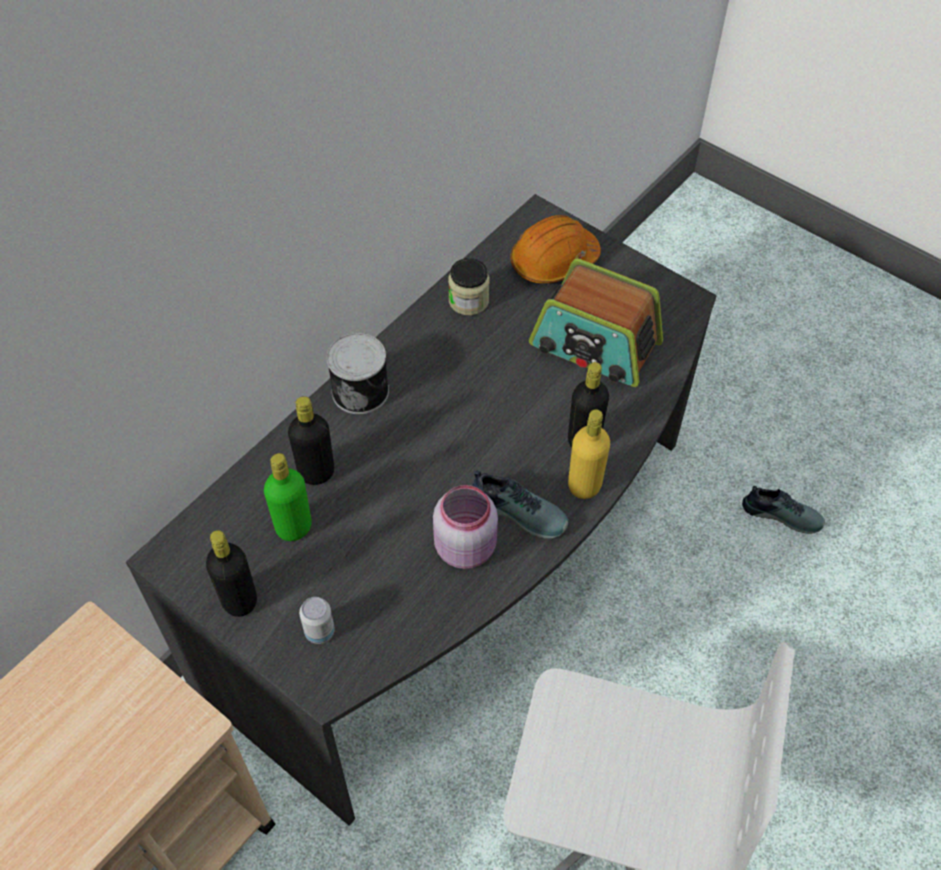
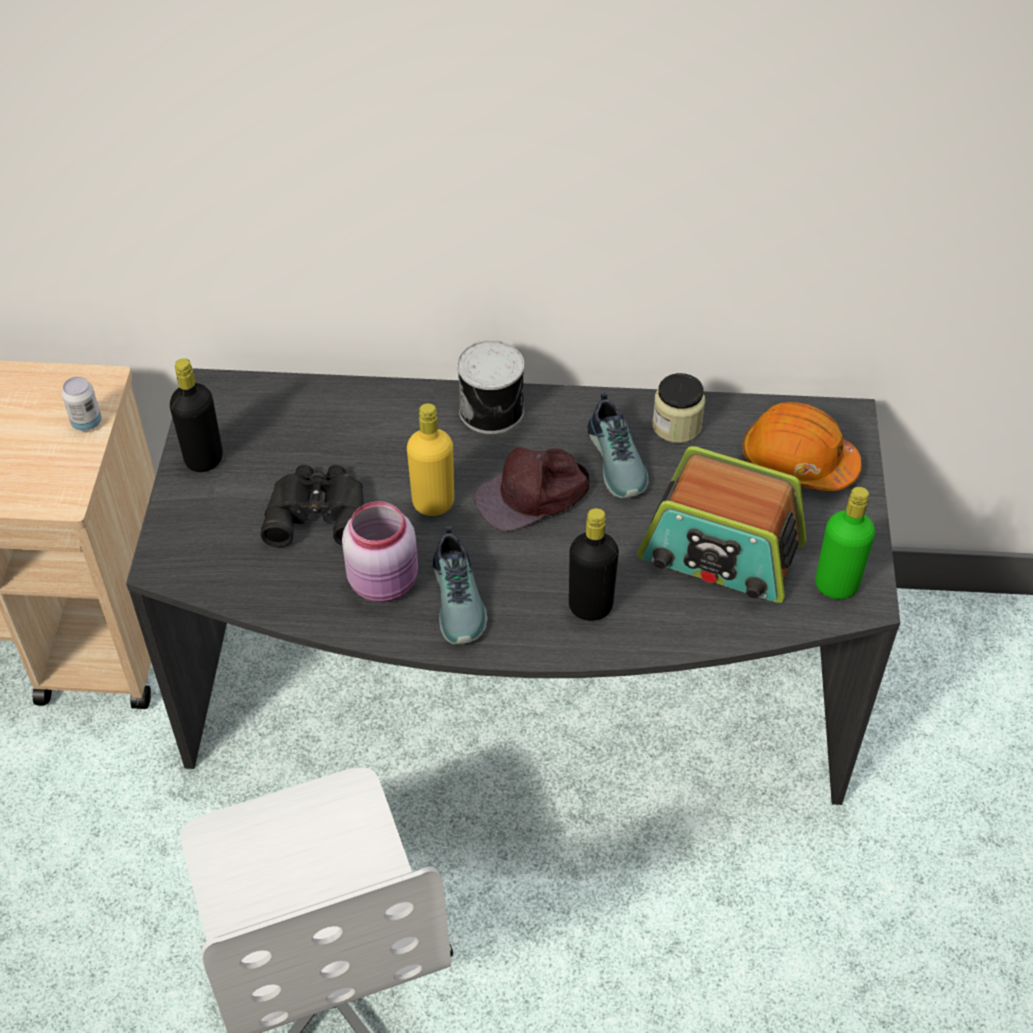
camera: 55 degrees right, 5 degrees down
green bottle [264,453,312,541] -> green bottle moved to [815,487,875,599]
black bottle [288,396,334,485] -> none
can [299,597,335,644] -> can moved to [61,377,102,431]
radio [529,259,663,387] -> radio turned 60 degrees counterclockwise [637,446,806,603]
yellow bottle [568,409,610,499] -> yellow bottle moved to [407,403,454,516]
shoe [742,486,825,534] -> shoe moved to [587,392,649,498]
none -> black binoculars [260,465,364,547]
none -> brown cap [474,447,590,531]

